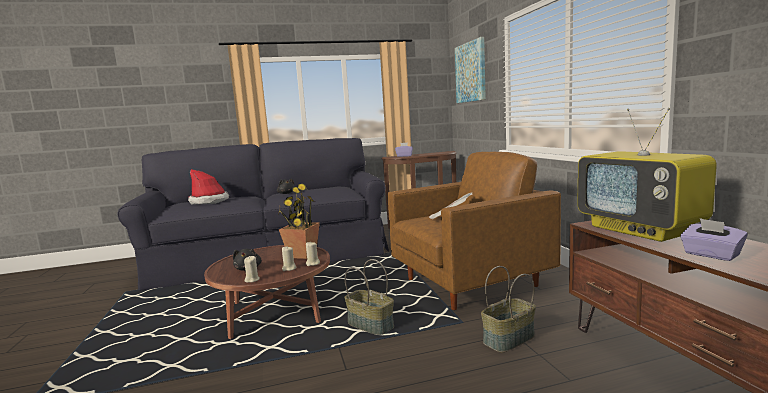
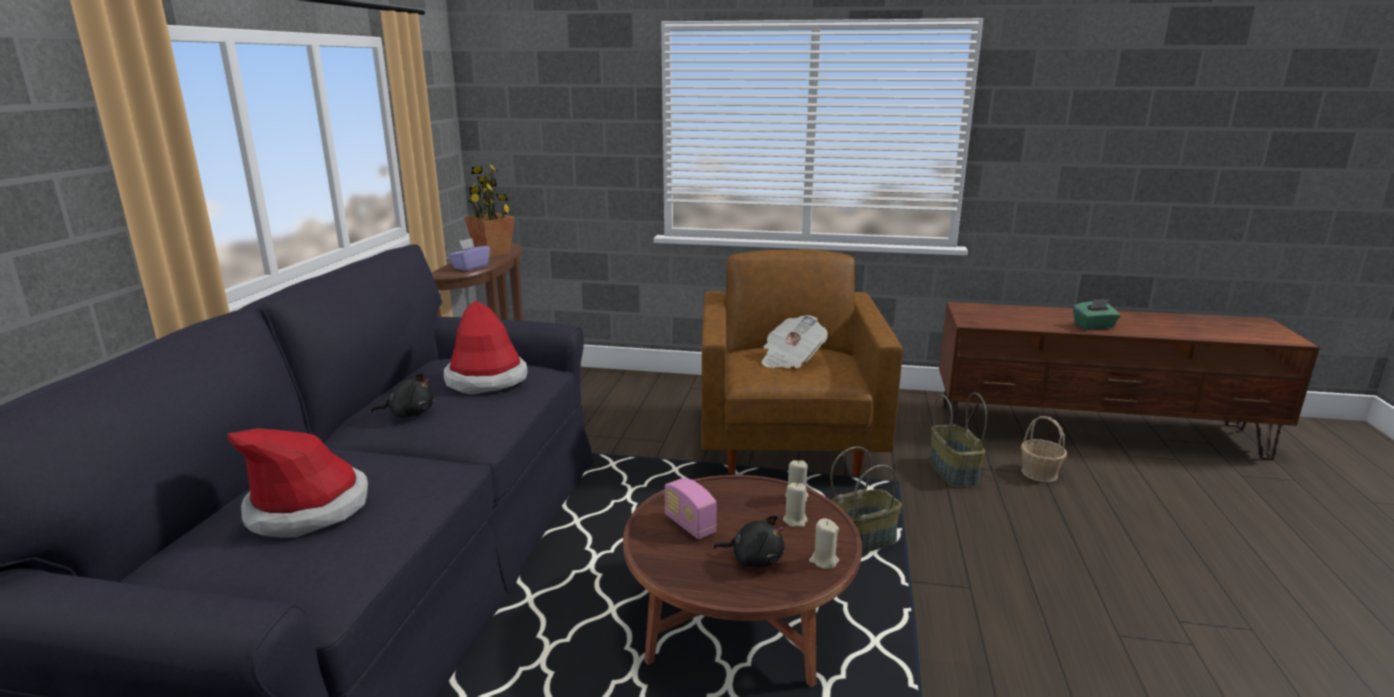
camera: 65 degrees left, 10 degrees up
potted plant [278,183,320,259] -> potted plant moved to [464,164,515,257]
picture [455,37,486,103] -> none
television [577,108,717,242] -> none
purple tissue box [680,218,748,261] -> green tissue box [1073,299,1120,330]
none -> hat [444,300,528,395]
none -> radio [665,478,717,539]
none -> basket [1021,416,1067,482]

